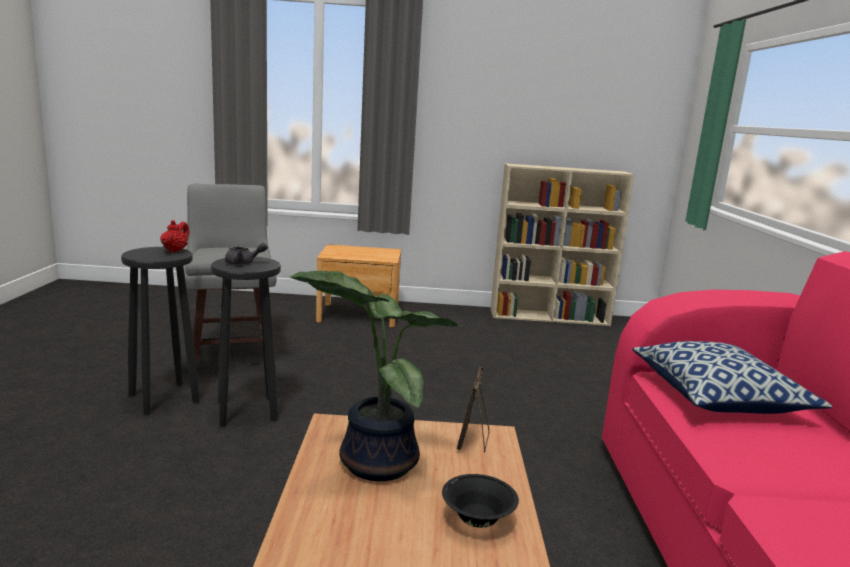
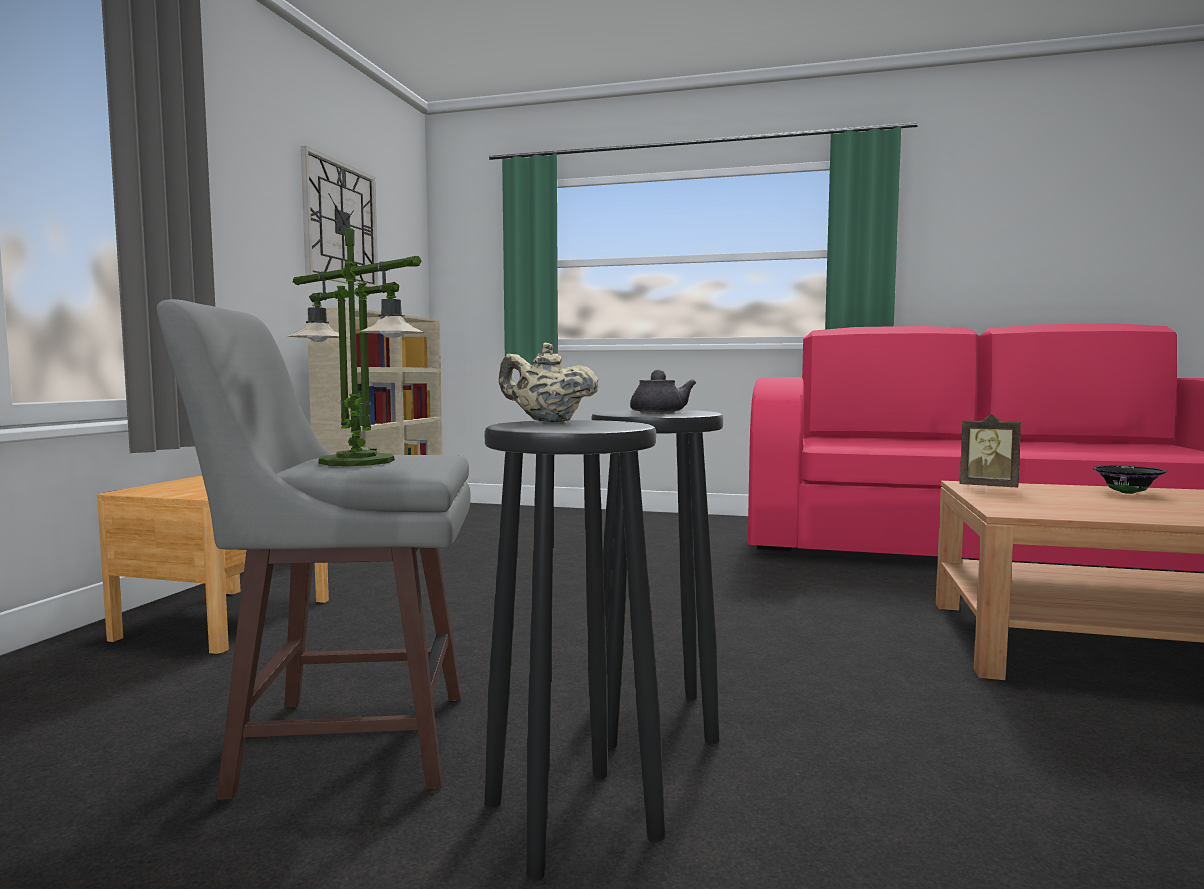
camera: 75 degrees left, 10 degrees down
red teapot [160,220,189,252] -> beige teapot [499,343,599,422]
potted plant [290,271,463,481] -> none
pillow [632,341,832,414] -> none
none -> table lamp [288,225,425,466]
none -> wall clock [301,146,378,287]

